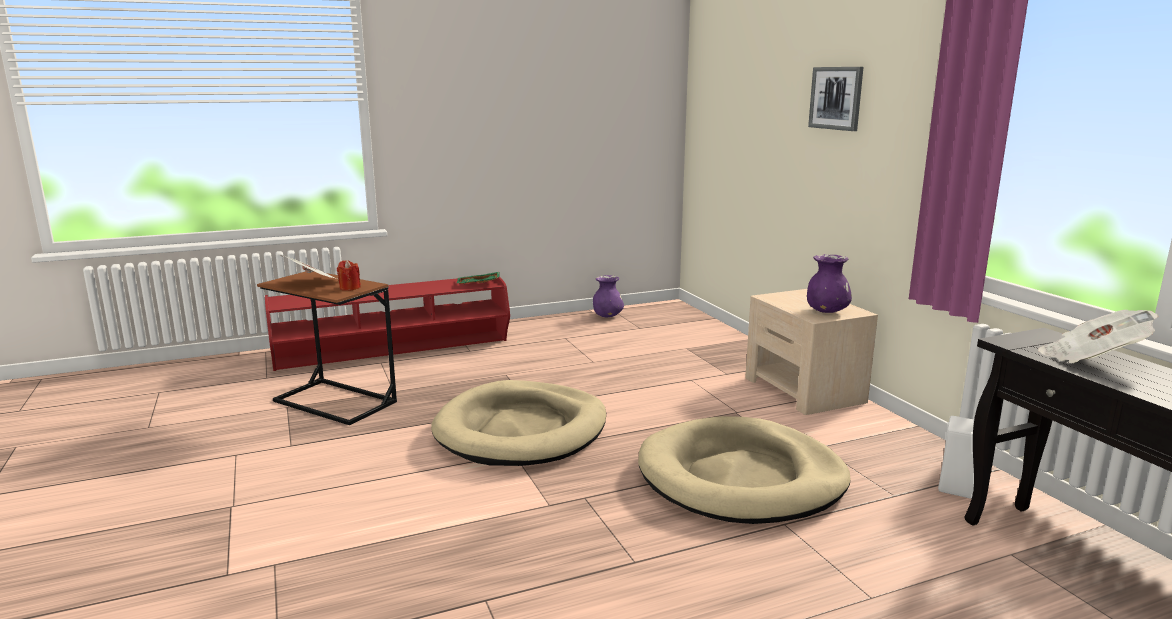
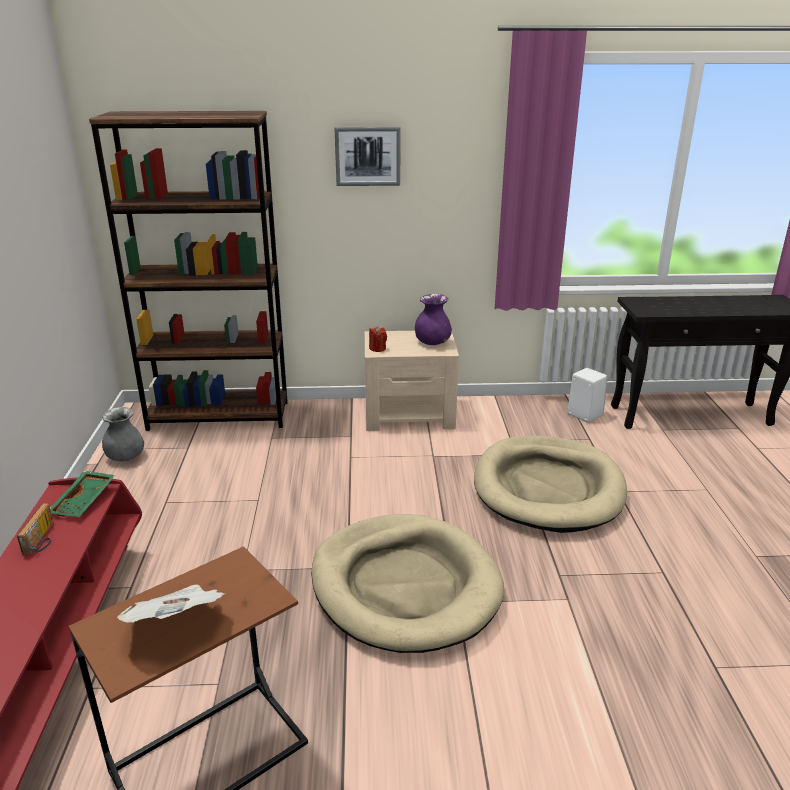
camera: 70 degrees left, 10 degrees up
red candle [337,260,361,291] -> red candle moved to [369,327,387,352]
purple vase [593,275,624,317] -> grey vase [102,407,144,462]
newspaper [1038,310,1159,363] -> none
none -> radio [17,503,54,555]
none -> brown bookcase [89,111,288,431]

